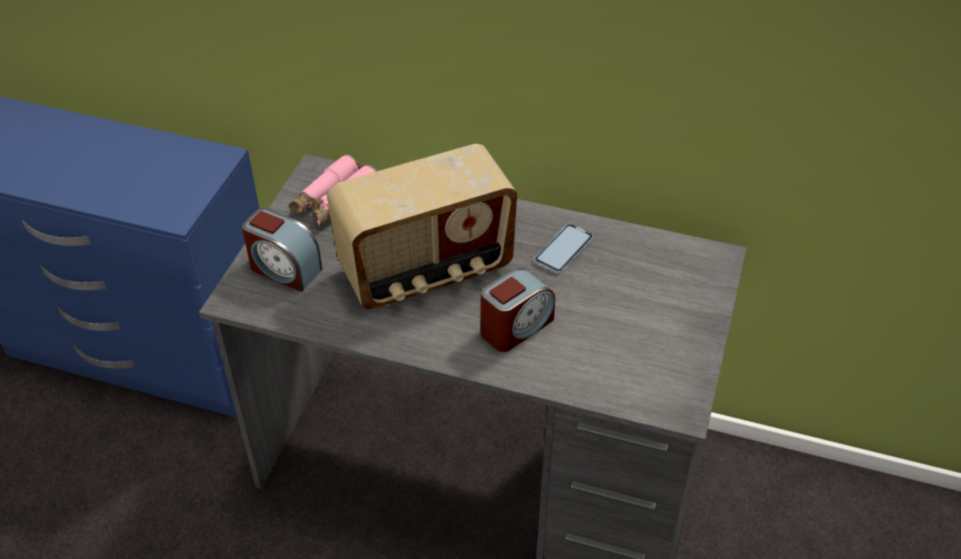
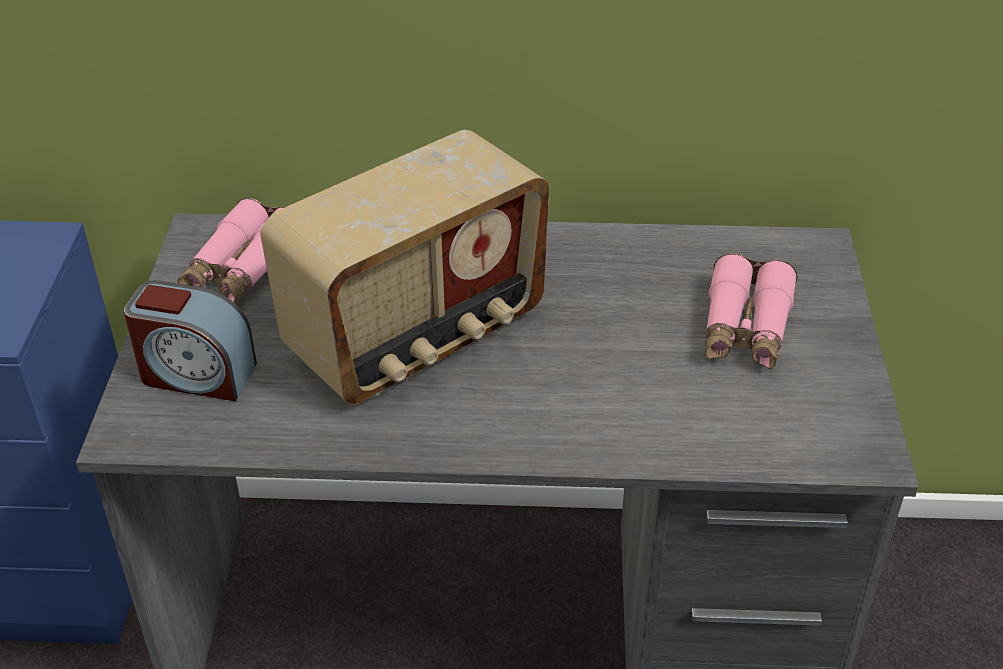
camera: 15 degrees left, 5 degrees down
alarm clock [481,268,555,352] -> none
phone [534,224,593,274] -> none
none -> pink binoculars [705,253,797,369]

